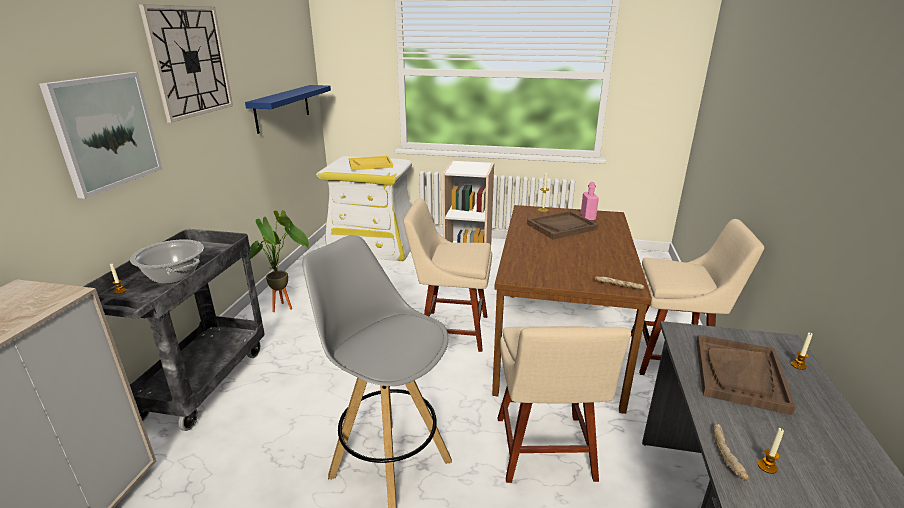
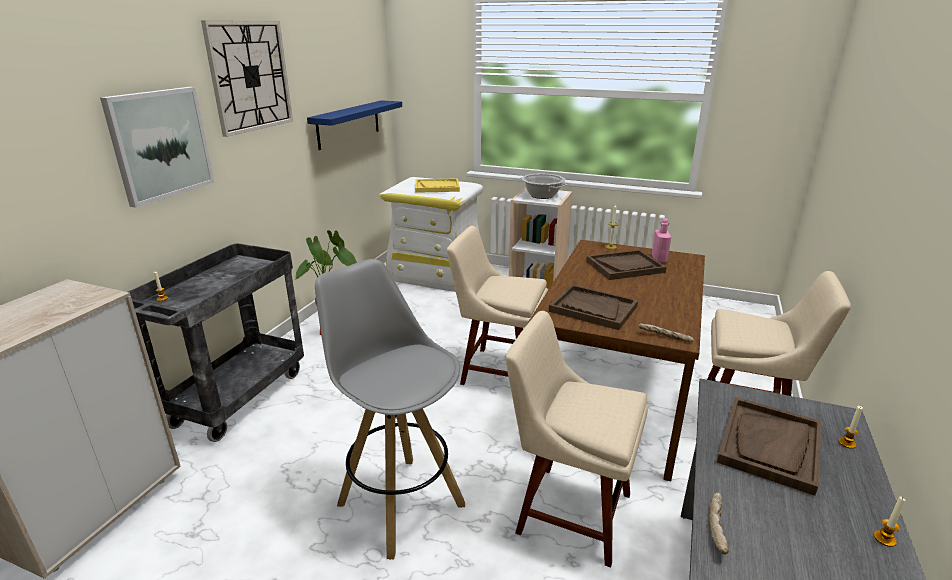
camera: 10 degrees right, 0 degrees up
cooking pot [130,239,204,284] -> cooking pot moved to [520,174,567,199]
beige chair [498,326,631,483] -> beige chair turned 105 degrees clockwise [506,311,648,568]
candle [757,428,784,474] -> candle moved to [874,496,906,547]
none -> brown tray [549,285,638,330]

